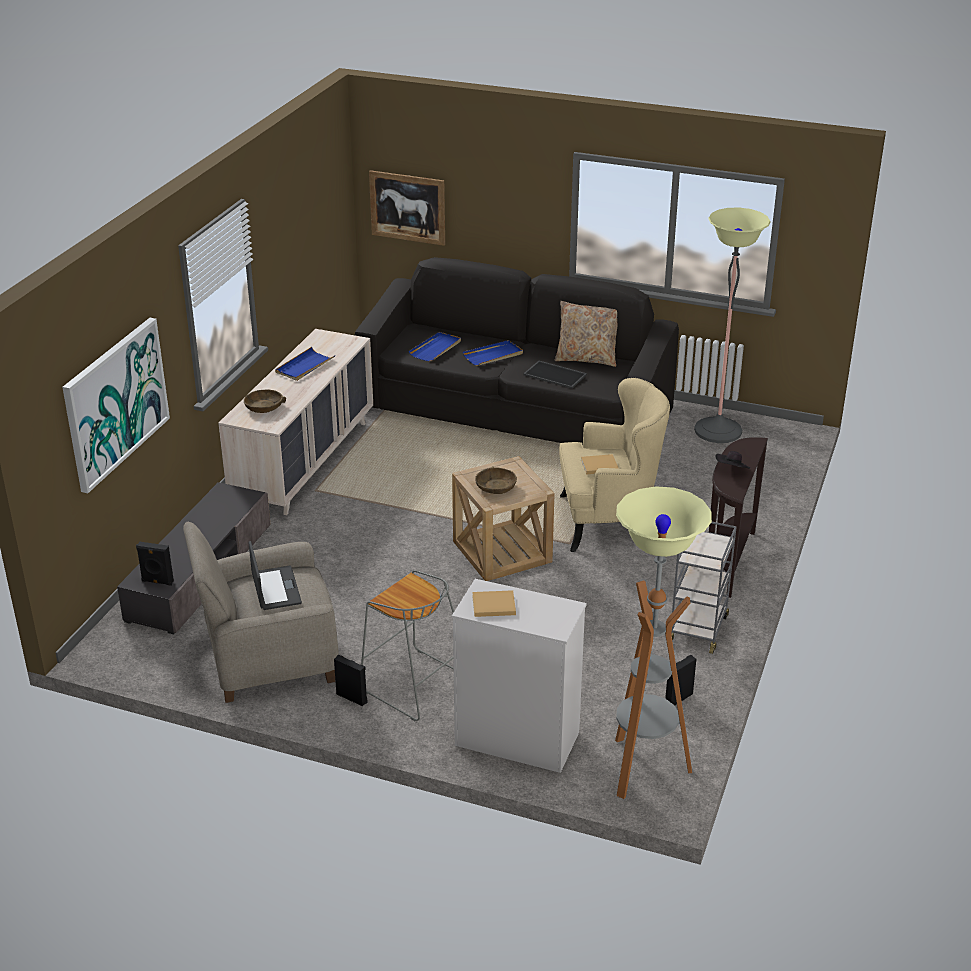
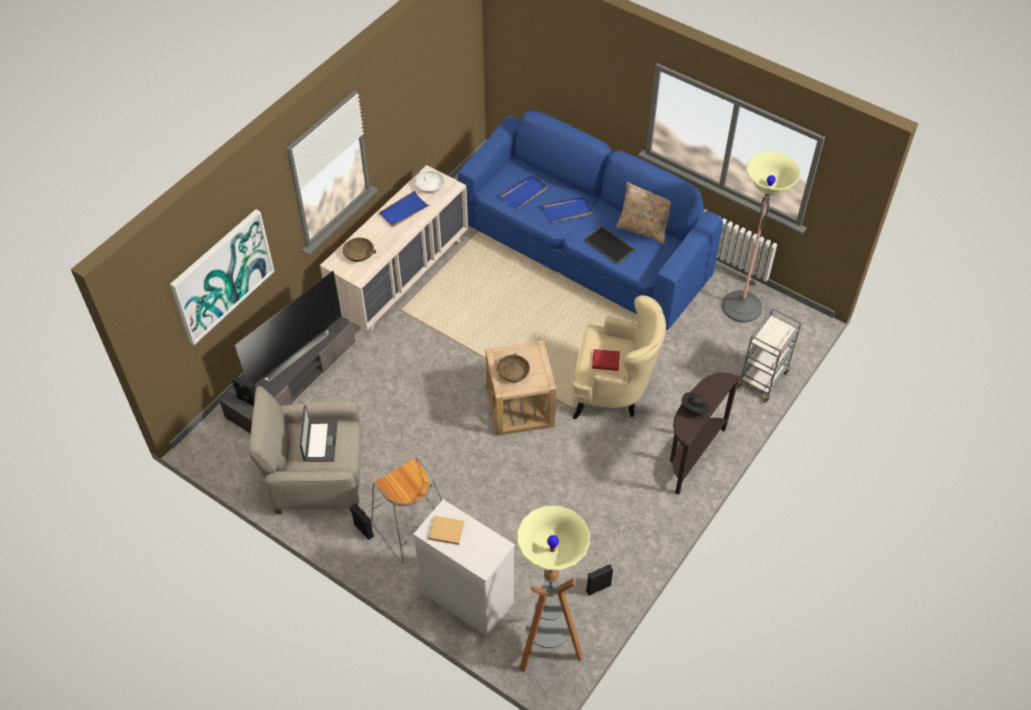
camera: 15 degrees right, 20 degrees up
black sofa [355,257,679,445] -> blue sofa [458,111,723,330]
picture [369,170,445,246] -> none
beige book [581,454,619,475] -> red book [592,349,620,371]
grey cart [671,522,737,654] -> grey cart moved to [737,308,802,403]
none -> television [235,271,342,385]
none -> white bowl [415,170,445,193]

